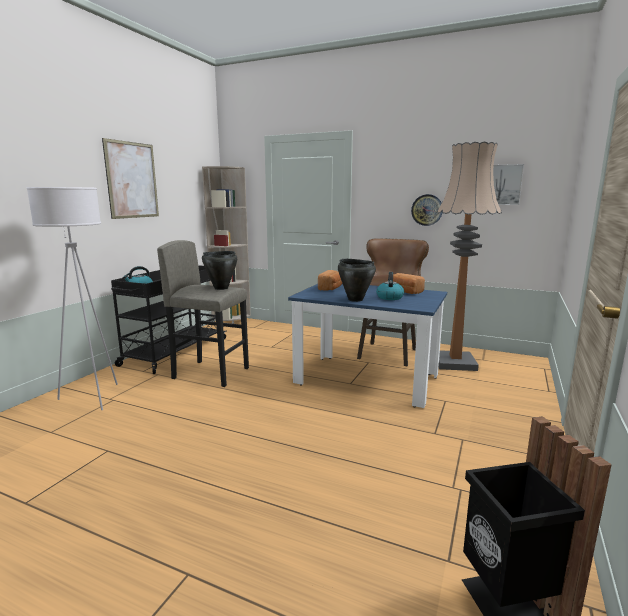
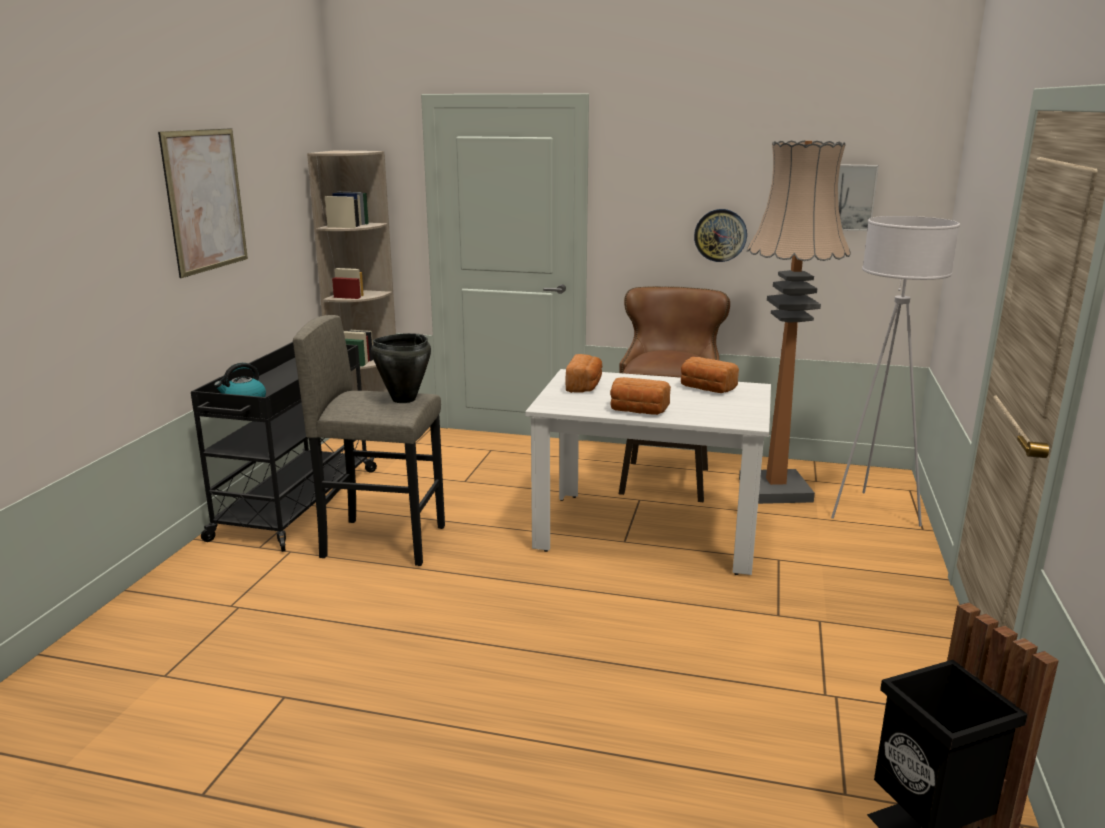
camera: 10 degrees left, 5 degrees up
white floor lamp [27,187,118,410] -> white floor lamp moved to [831,216,960,526]
blue dining table [288,284,447,408] -> white dining table [525,369,771,575]
black cooking pot [338,259,376,302] -> bread [610,377,671,415]
kettle [376,272,404,300] -> none

